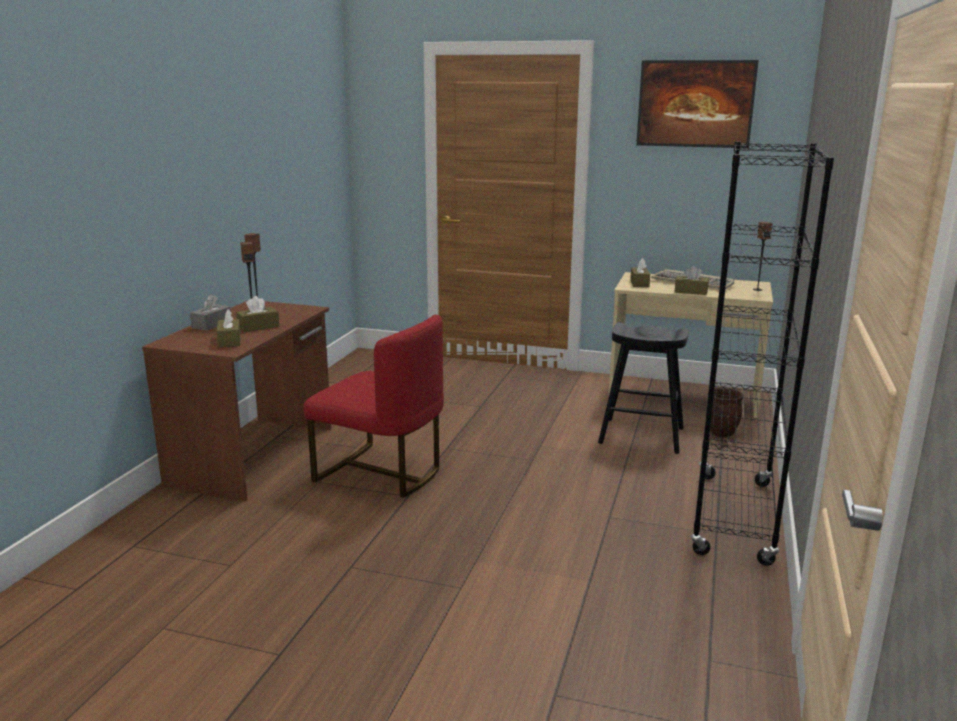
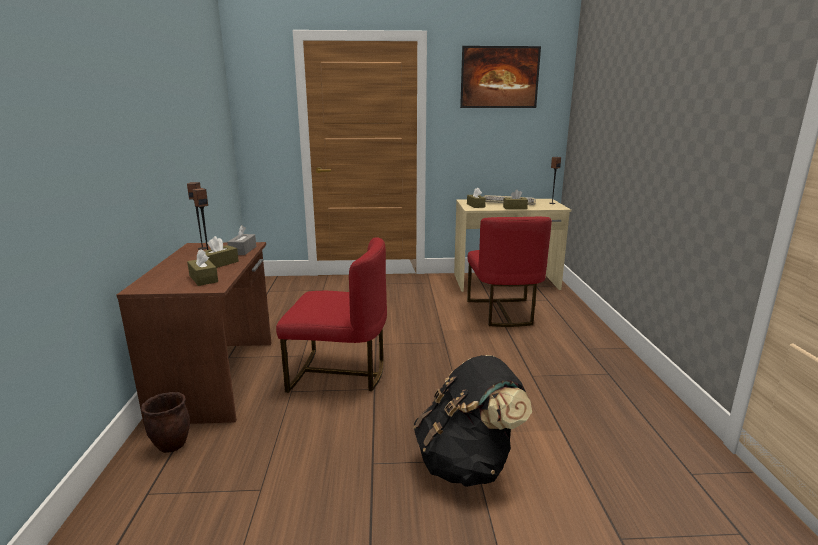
camera: 20 degrees left, 0 degrees up
grey tissue box [190,295,231,331] -> grey tissue box moved to [227,225,256,255]
black stool [598,322,688,454] -> red chair [467,217,552,327]
black bookcase [690,141,834,566] -> none
brown planter [706,388,744,437] -> brown planter moved to [141,392,190,453]
none -> black backpack [414,355,532,487]

